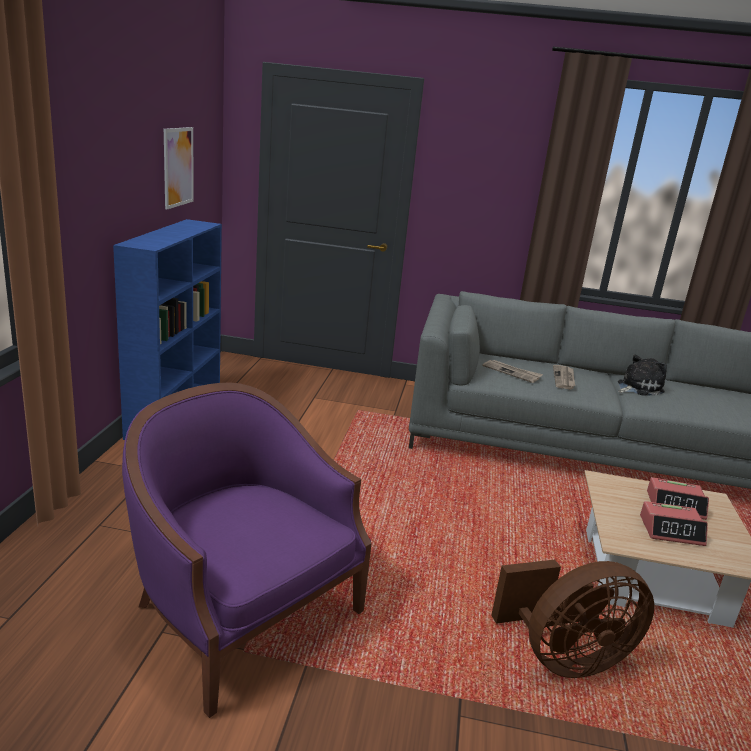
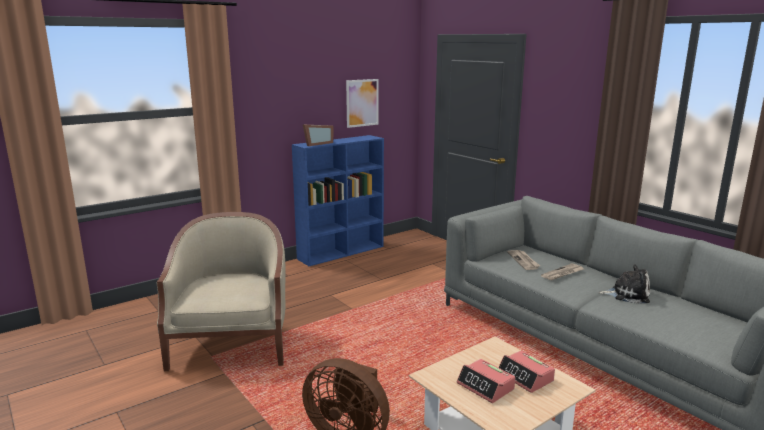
camera: 45 degrees right, 5 degrees down
purple armchair [122,382,371,718] -> beige armchair [156,212,285,371]
none -> picture frame [303,125,334,146]

